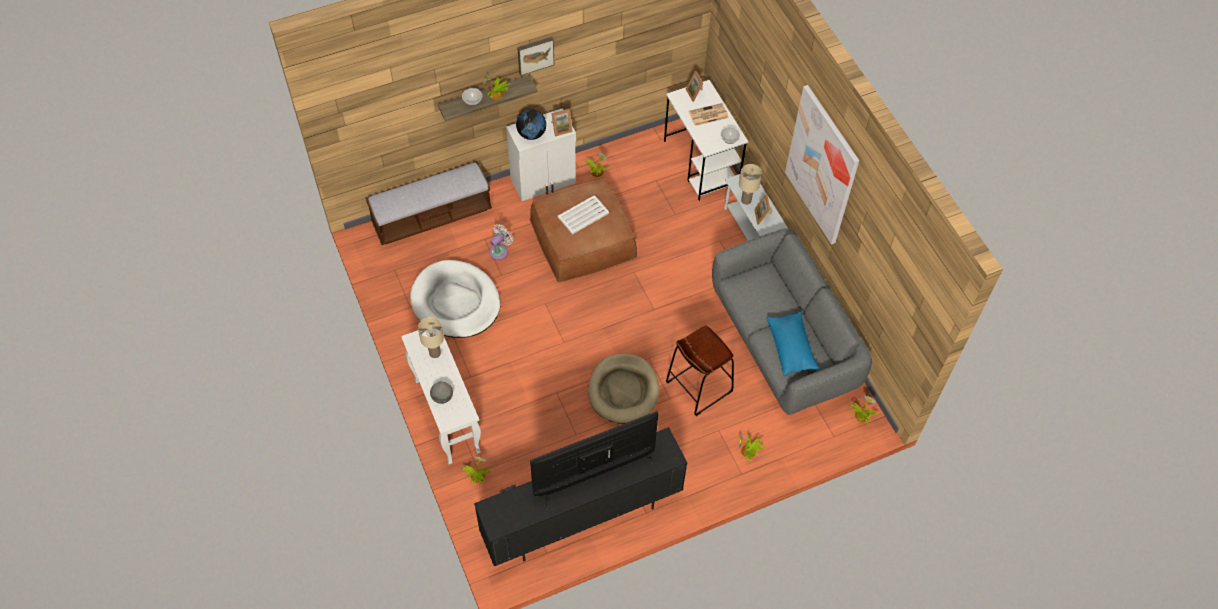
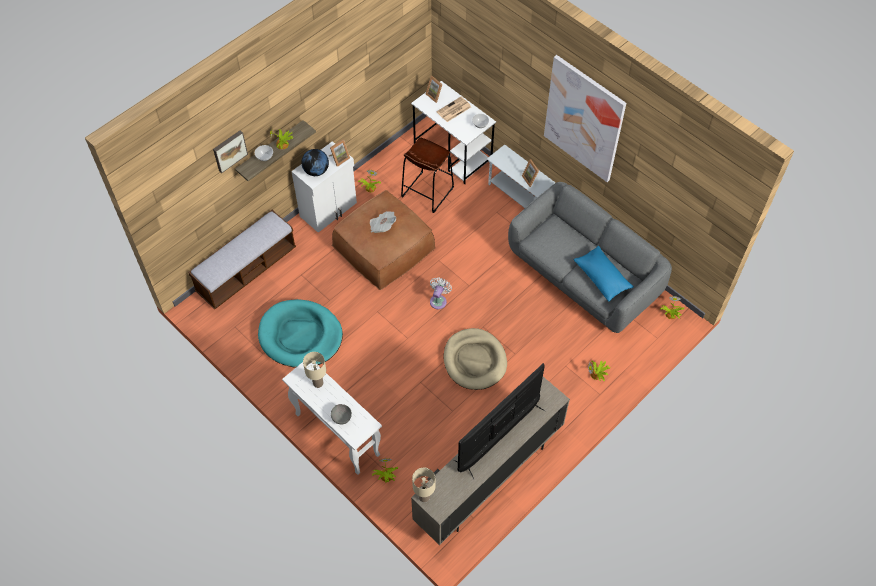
camera: 20 degrees left, 0 degrees up
white dog bed [410,260,500,338] -> turquoise dog bed [258,299,343,368]
black tv stand [474,427,687,566] -> beige tv stand [411,377,570,545]
white fan [489,224,513,260] -> white fan moved to [430,277,452,309]
picture [517,37,554,76] -> picture moved to [213,130,248,173]
white tray [558,195,609,235] -> newspaper [370,211,396,233]
brown stool [666,326,734,416] -> brown stool moved to [401,138,454,213]
beige table lamp [739,164,762,205] -> beige table lamp moved to [412,468,435,503]

